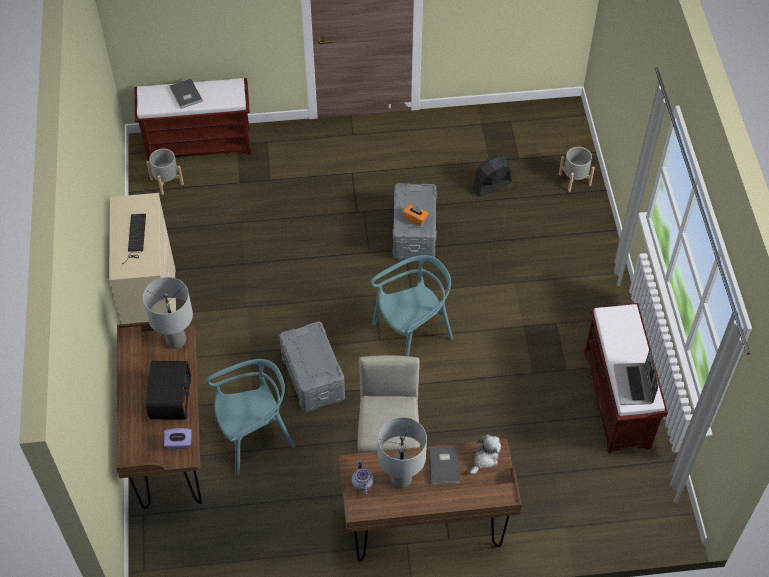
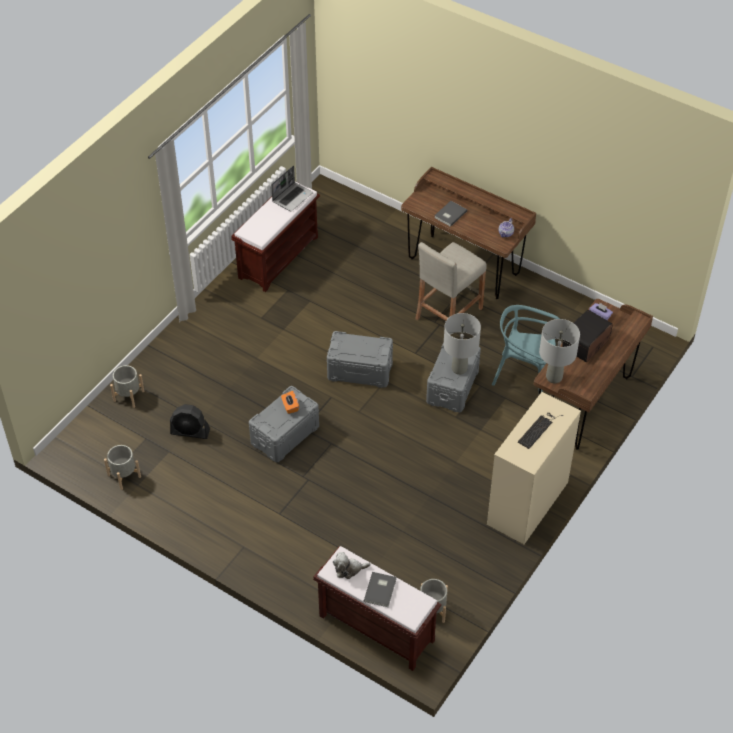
camera: 140 degrees left, 5 degrees down
turquoise chair [370,255,453,356] -> grey storage box [327,331,393,388]
grey table lamp [378,417,427,488] -> grey table lamp moved to [443,313,481,375]
plush toy [469,434,501,475] -> plush toy moved to [333,552,371,579]
none -> grey planter [104,445,141,490]

